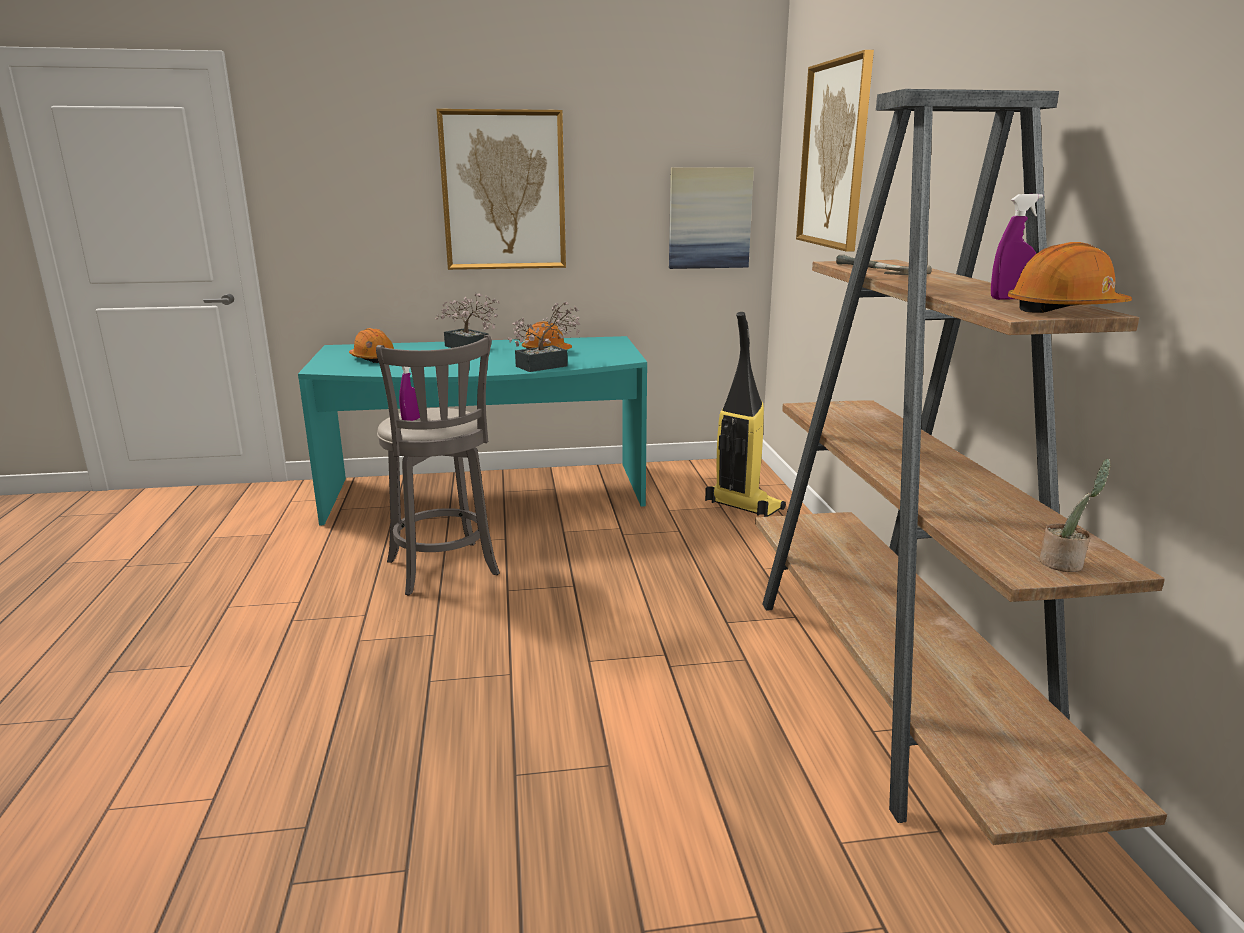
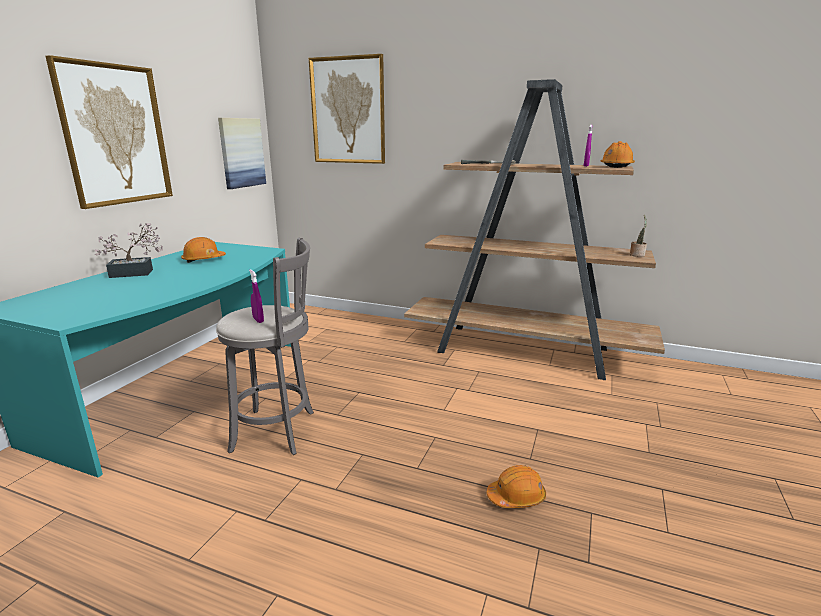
camera: 60 degrees left, 0 degrees up
orange hard hat [349,328,394,363] -> orange hard hat moved to [487,465,546,508]
potted plant [508,302,580,372] -> none
vacuum cleaner [705,312,786,517] -> none

